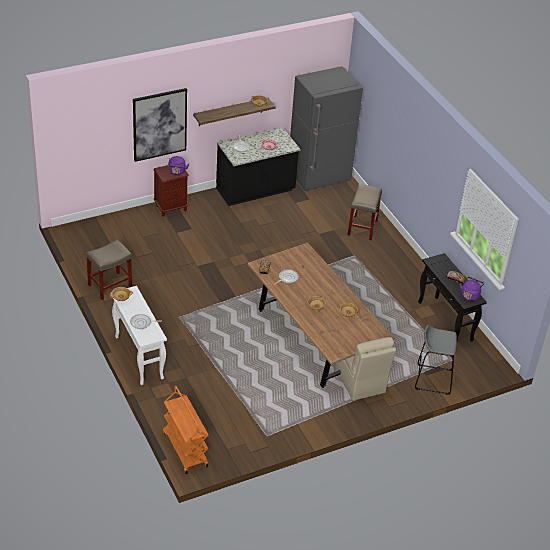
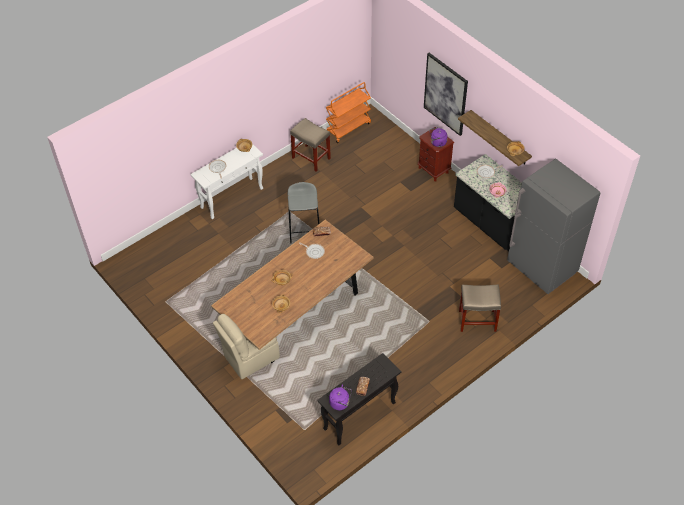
camera: 80 degrees right, 10 degrees up
orange cart [163,386,209,474] -> orange cart moved to [326,82,371,143]
grey stool [415,325,457,395] -> grey stool moved to [288,182,319,244]

